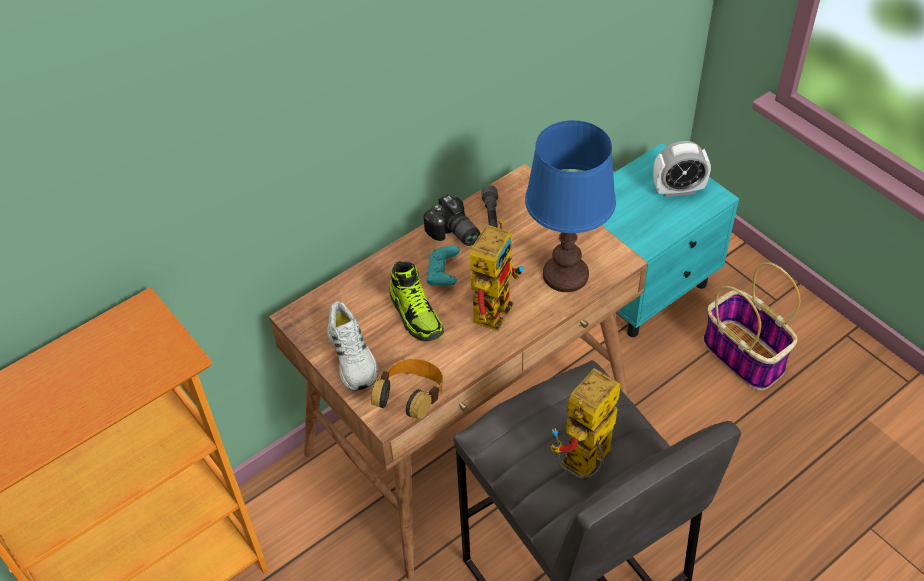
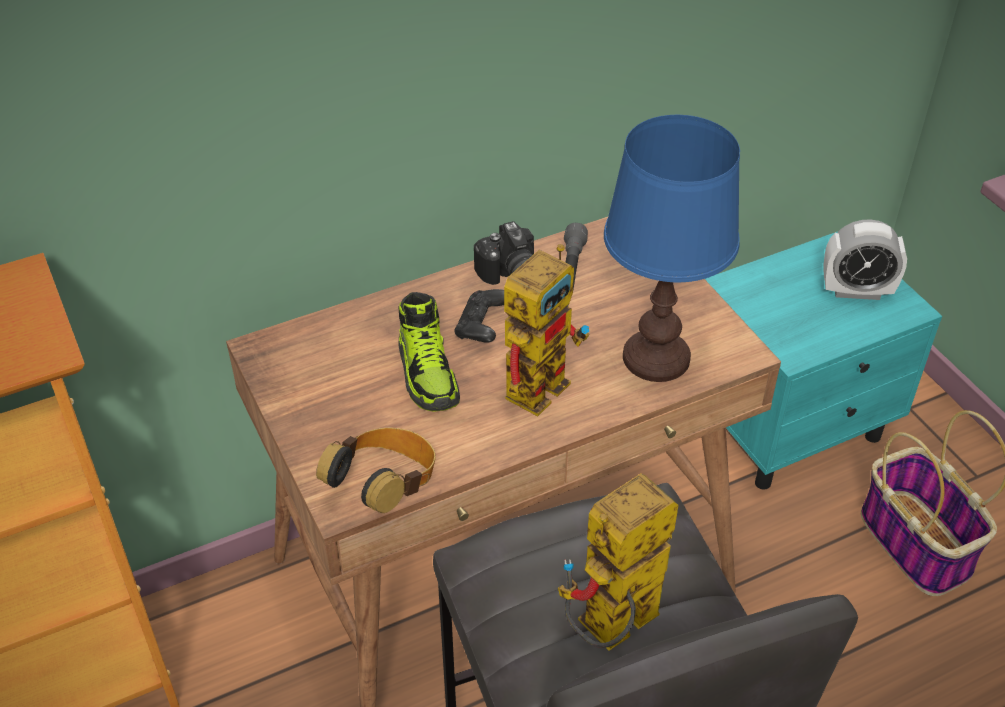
camera: 10 degrees right, 5 degrees down
white shoe [327,301,378,391] -> none
turquoise game controller [426,246,460,286] -> black game controller [454,289,504,342]

